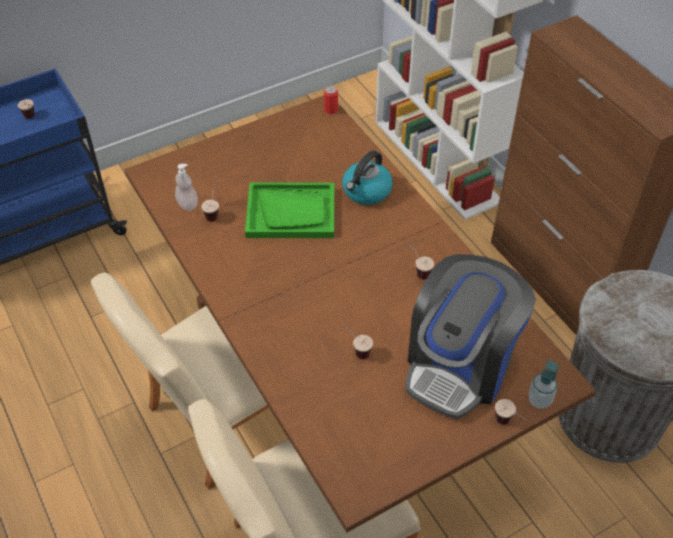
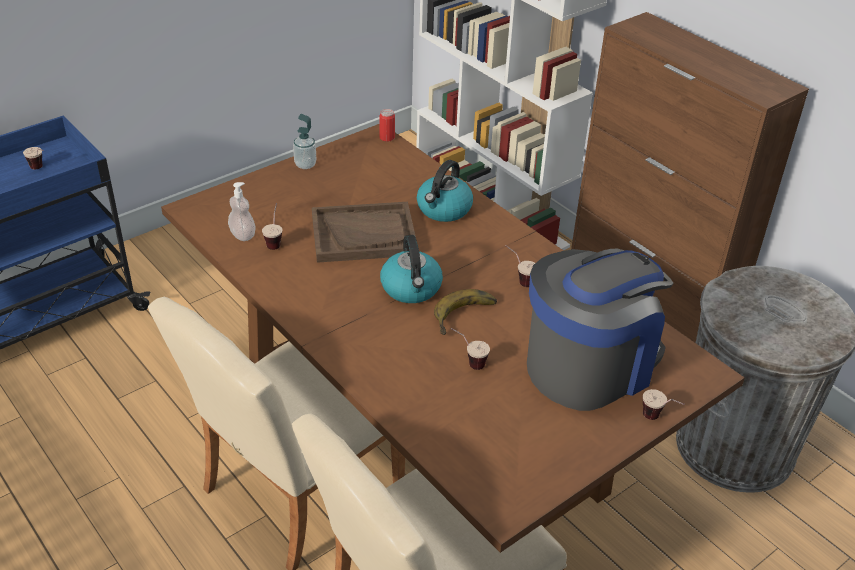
camera: 10 degrees left, 10 degrees down
green tray [245,183,334,238] -> brown tray [312,202,416,263]
coffee machine [406,254,536,419] -> coffee machine turned 150 degrees counterclockwise [527,249,673,411]
soap dispenser [528,360,558,409] -> soap dispenser moved to [293,114,316,169]
none -> kettle [380,235,443,303]
none -> banana [434,289,497,335]

